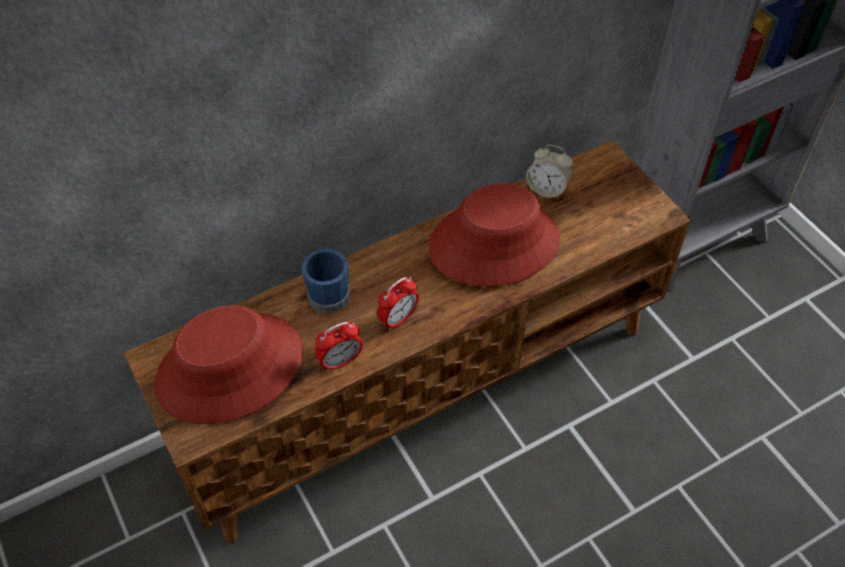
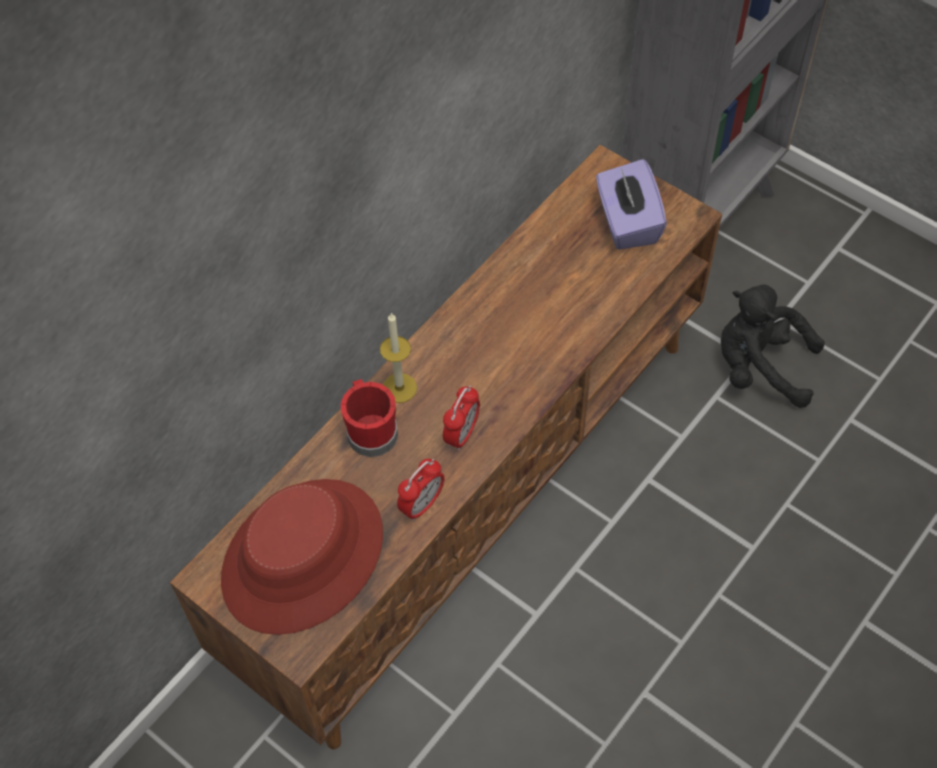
camera: 20 degrees left, 5 degrees up
blue mug [302,248,350,314] -> red mug [341,379,398,457]
red hat [428,183,560,287] -> none
alarm clock [526,145,573,199] -> none
none -> candle [380,312,417,403]
none -> purple tissue box [596,159,667,250]
none -> black plush toy [721,285,825,408]

